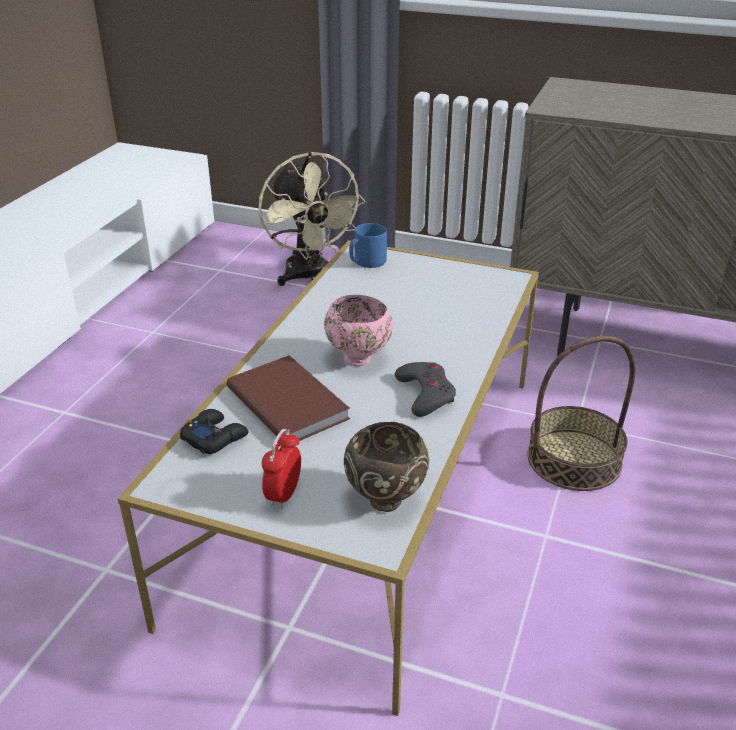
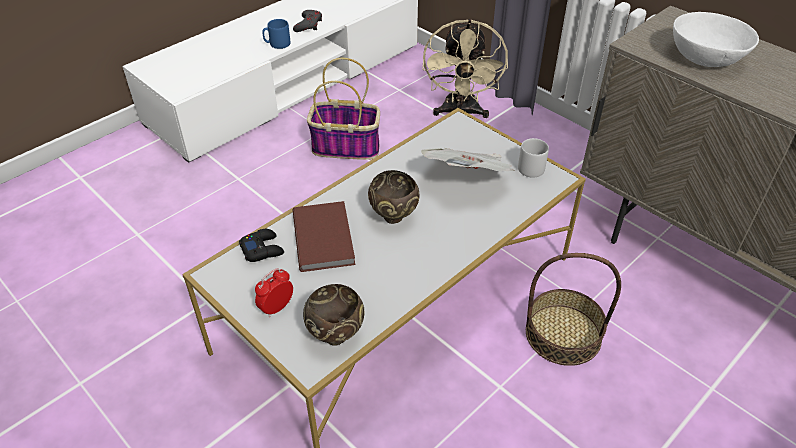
camera: 25 degrees right, 10 degrees up
pink bowl [324,295,393,367] -> brown bowl [368,170,420,224]
blue mug [349,223,387,268] -> blue mug moved to [262,19,290,49]
grey game controller [395,362,456,417] -> grey game controller moved to [293,10,322,32]
none -> basket [307,58,380,160]
none -> newspaper [421,148,515,171]
none -> grey mug [518,138,549,178]
none -> white bowl [673,12,759,67]

